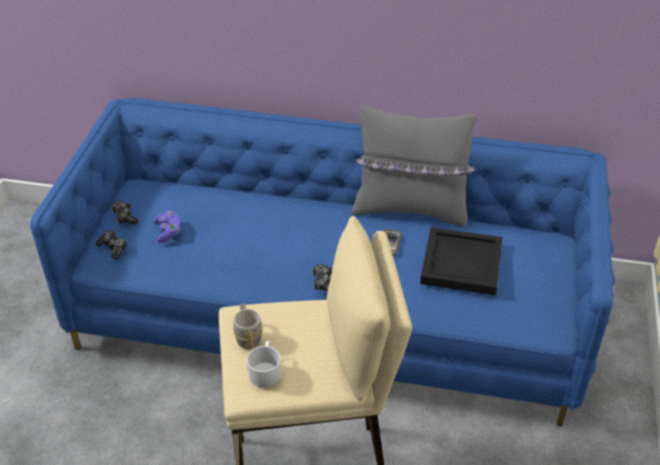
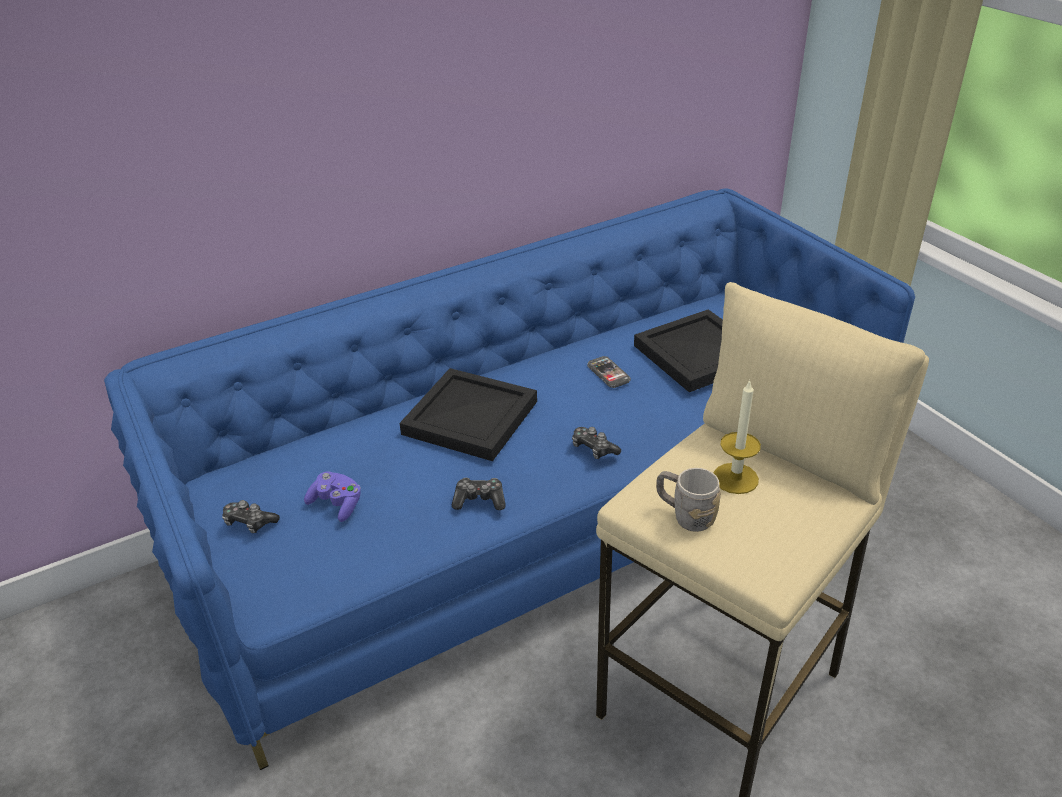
camera: 40 degrees left, 5 degrees down
game controller [96,231,127,259] -> game controller moved to [452,477,506,510]
white mug [246,341,281,387] -> none
grey pillow [351,104,477,227] -> none
none -> black tray [399,368,537,461]
none -> candle [714,379,761,494]

